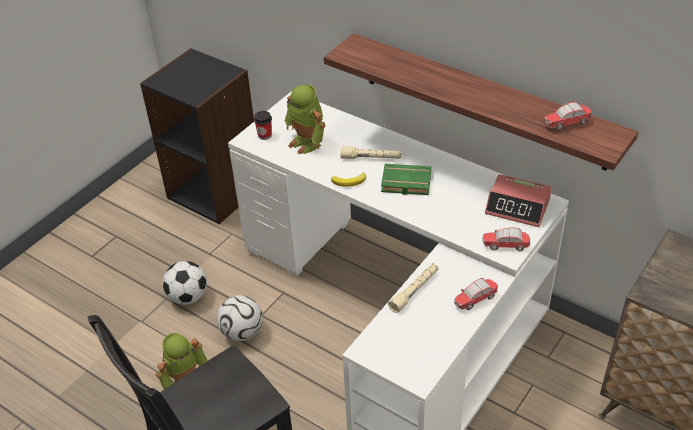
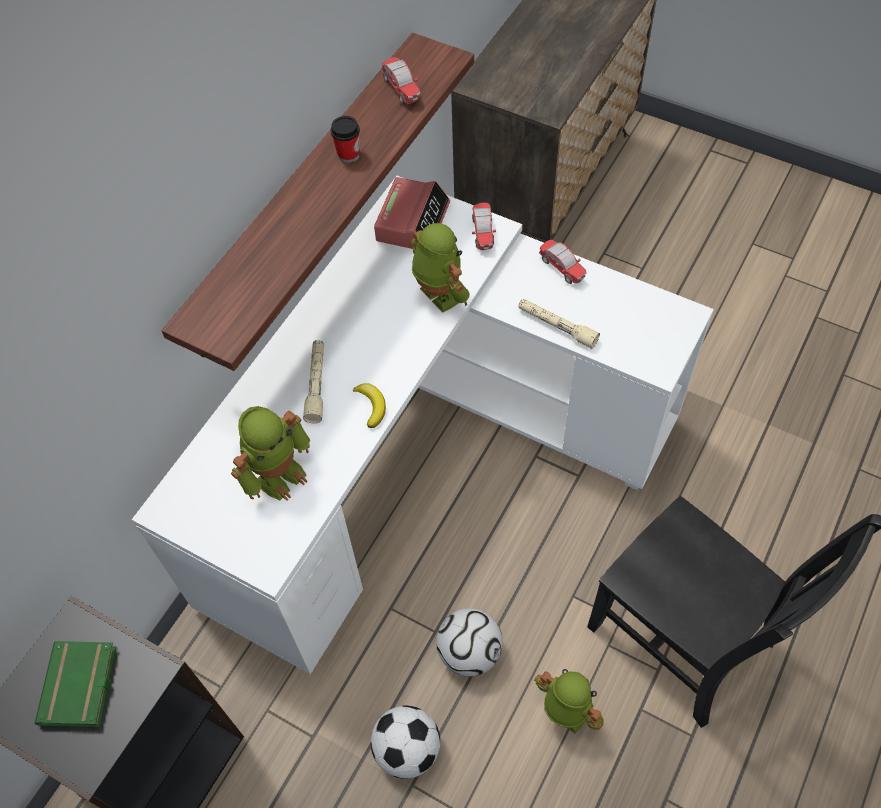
camera: 95 degrees left, 15 degrees up
cup [254,111,272,140] -> cup moved to [331,116,360,163]
green book [381,164,431,195] -> green book moved to [34,641,117,728]
none -> toy robot [410,223,470,313]

